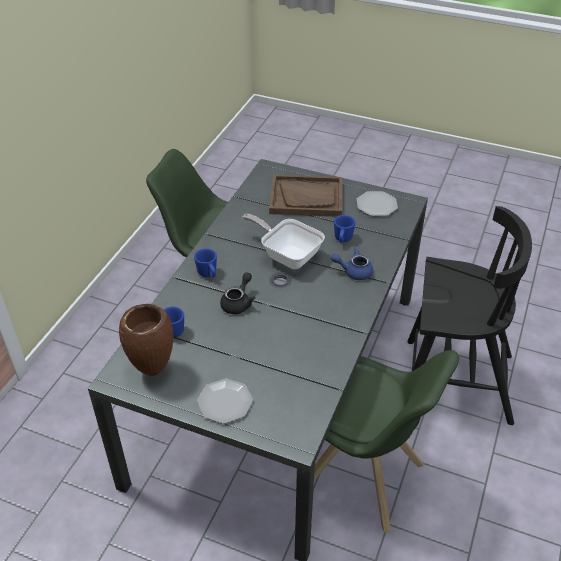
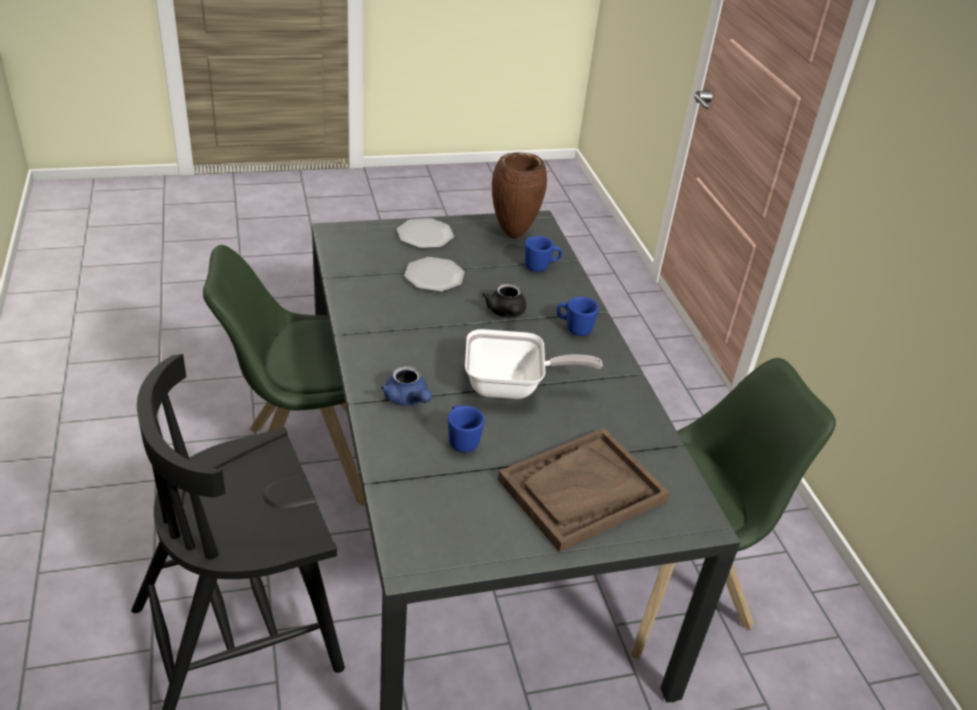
camera: 140 degrees right, 5 degrees down
blue teapot [331,247,373,280] -> blue teapot turned 90 degrees clockwise [381,366,432,406]
plate [356,191,398,216] -> plate moved to [404,257,465,292]

